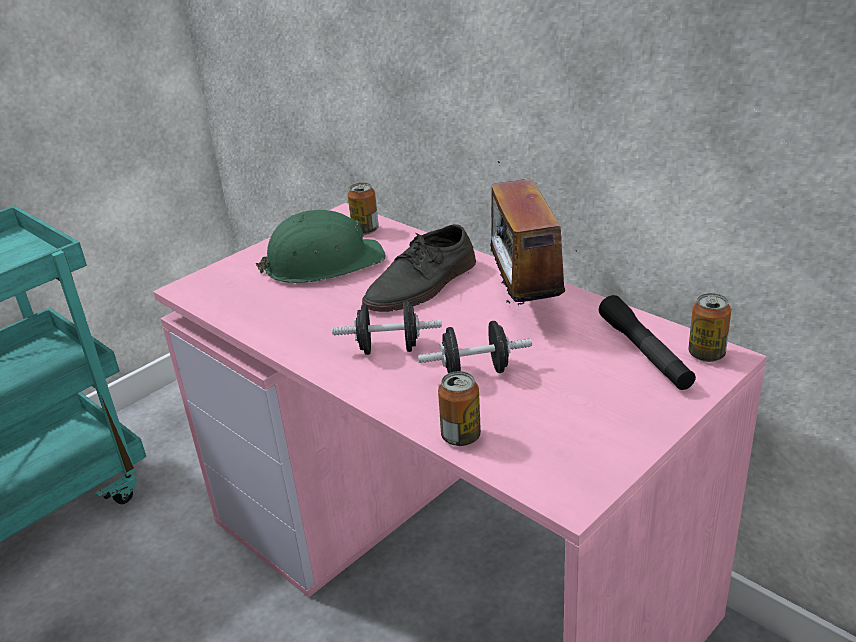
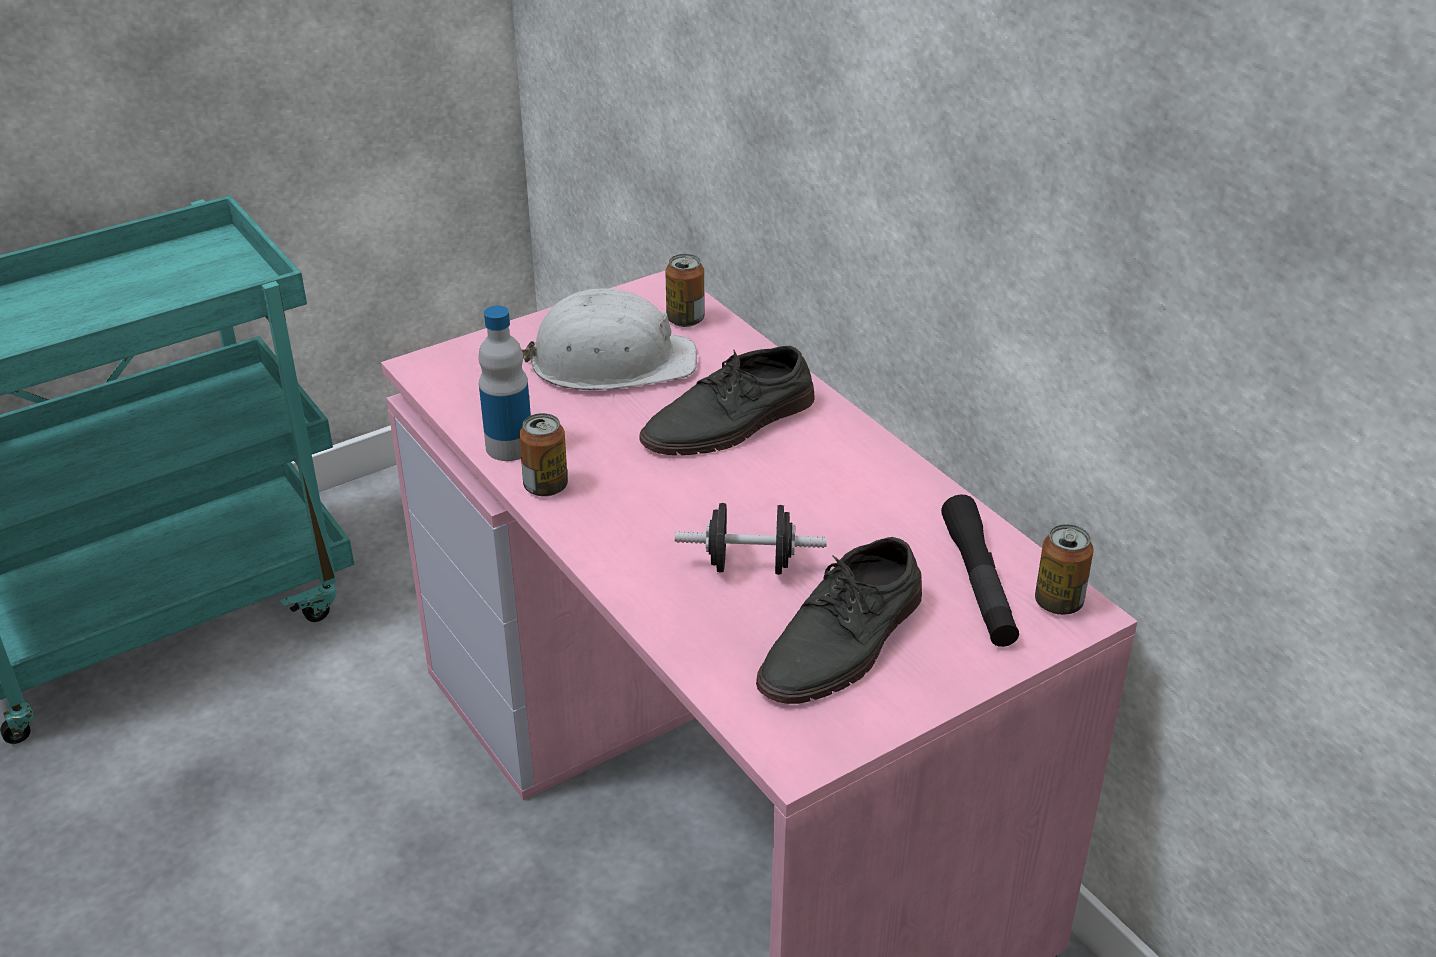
camera: 10 degrees right, 5 degrees up
green hard hat [256,210,386,283] -> white hard hat [522,288,697,390]
black dumbbell [332,301,442,355] -> none
can [438,371,481,446] -> can moved to [519,413,568,497]
radio [471,161,565,306] -> none
none -> bottle [478,306,531,461]
none -> grey shoe [756,537,922,704]

